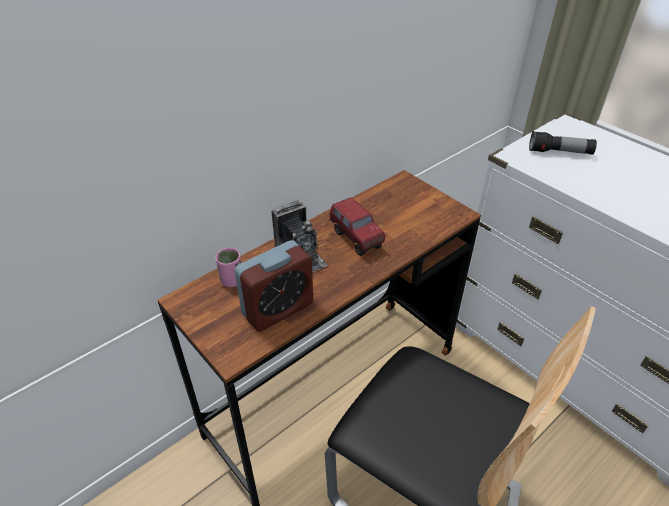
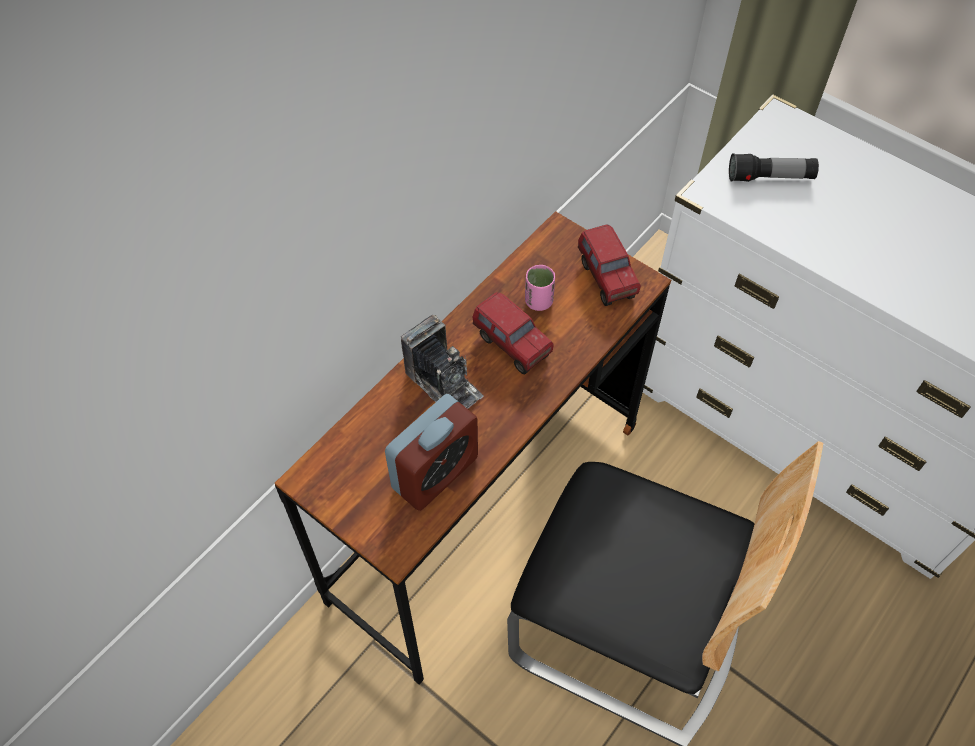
camera: 10 degrees left, 15 degrees up
pink cup [216,248,242,287] -> pink cup moved to [525,265,555,311]
none -> toy truck [578,225,641,306]

